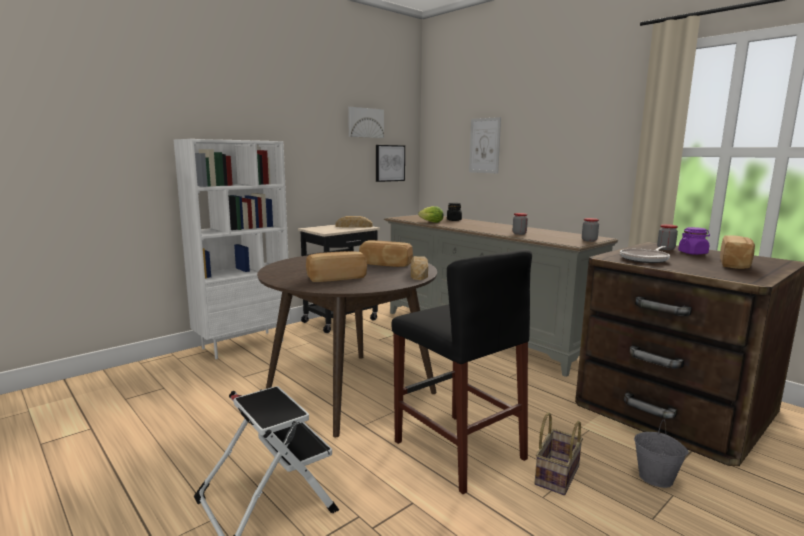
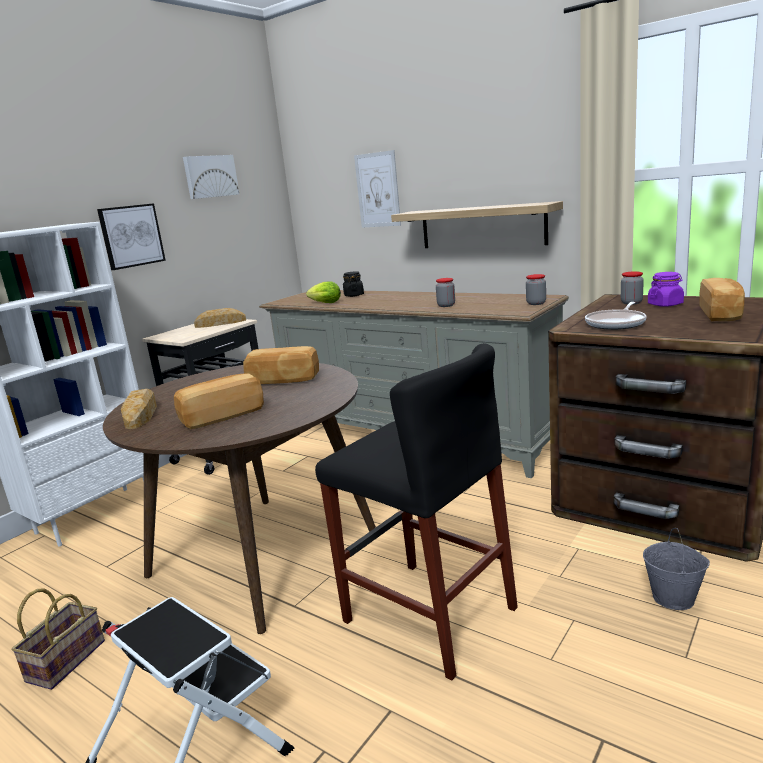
camera: 10 degrees left, 5 degrees up
picture [376,145,405,182] -> picture moved to [97,203,166,270]
bread [411,256,428,280] -> bread moved to [121,389,157,429]
basket [534,412,583,495] -> basket moved to [12,588,105,690]
none -> shelf [391,201,563,248]

